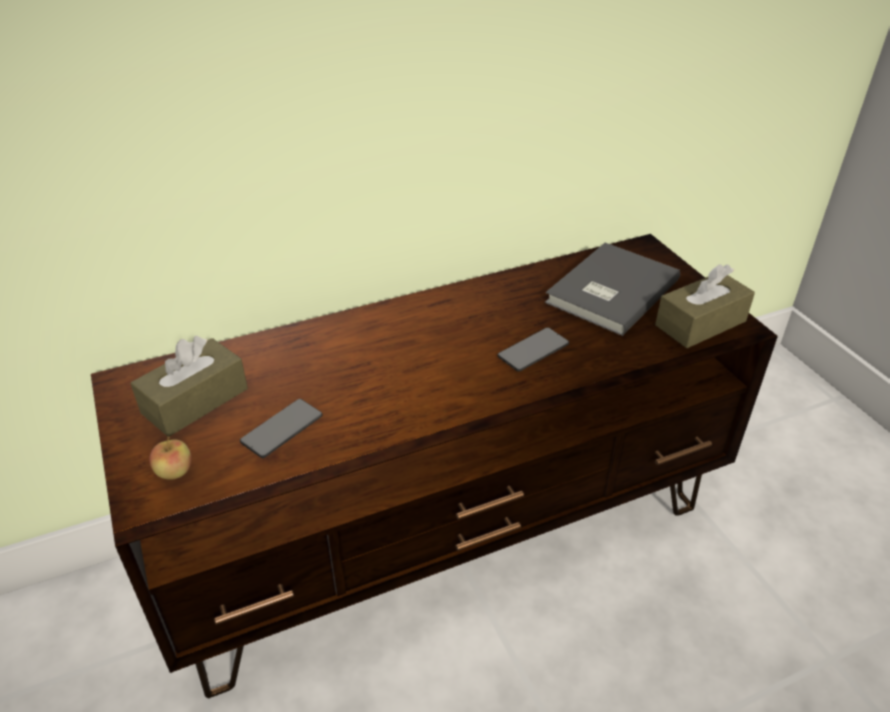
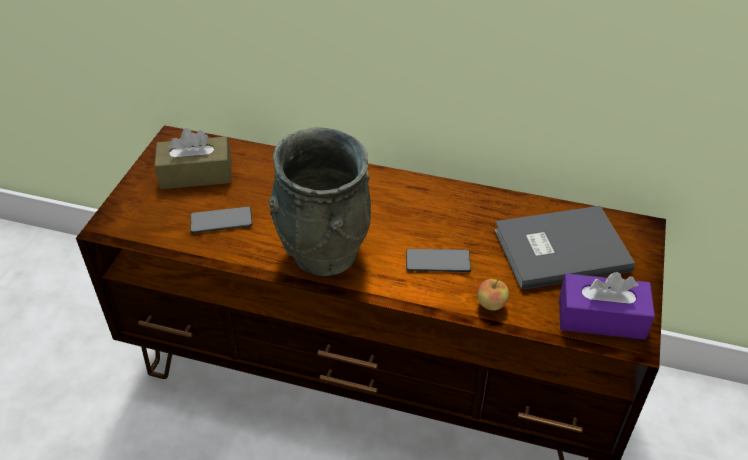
camera: 40 degrees right, 5 degrees up
apple [149,436,192,480] -> apple moved to [477,278,509,311]
brown tissue box [655,264,755,348] -> purple tissue box [559,272,655,339]
none -> grey vase [269,127,371,276]

